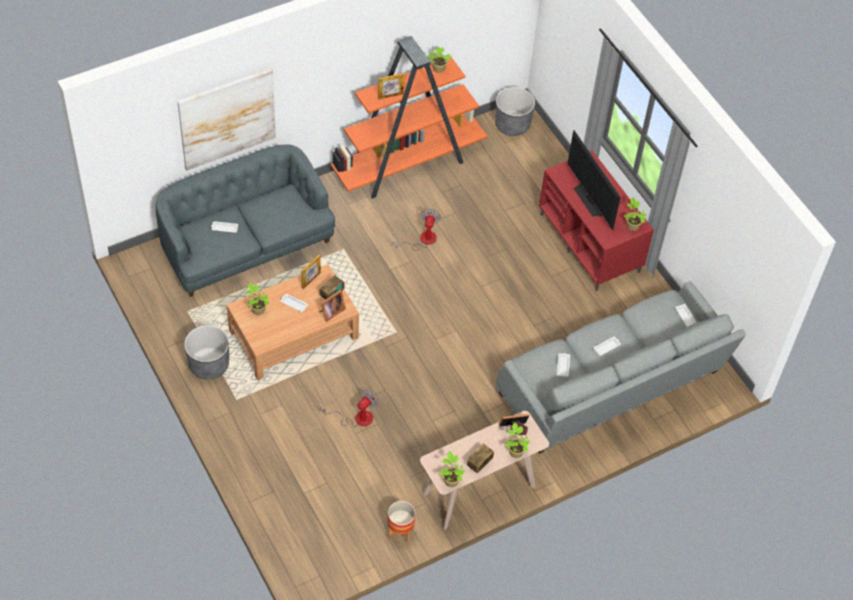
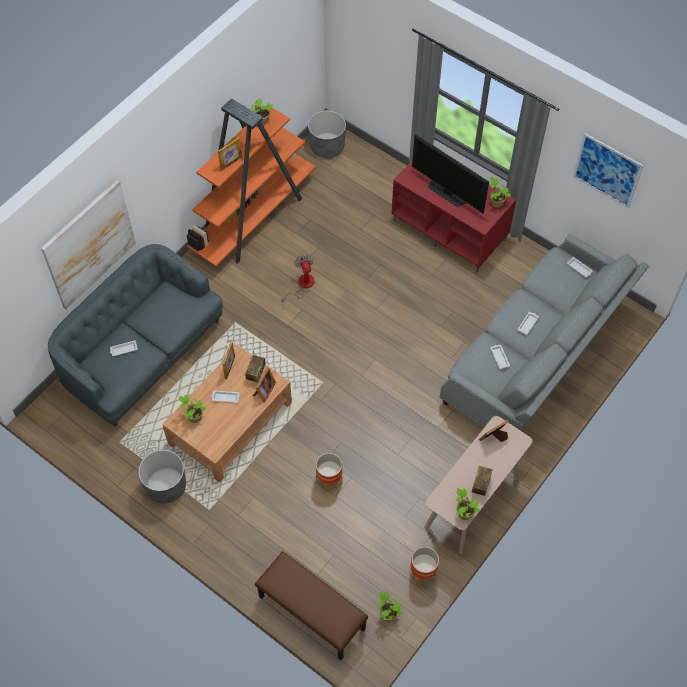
camera: 20 degrees left, 5 degrees up
fan [321,390,379,427] -> planter [316,453,342,492]
potted plant [505,423,530,458] -> potted plant moved to [378,592,403,621]
none -> brown bench [255,551,368,660]
none -> picture [573,133,644,209]

